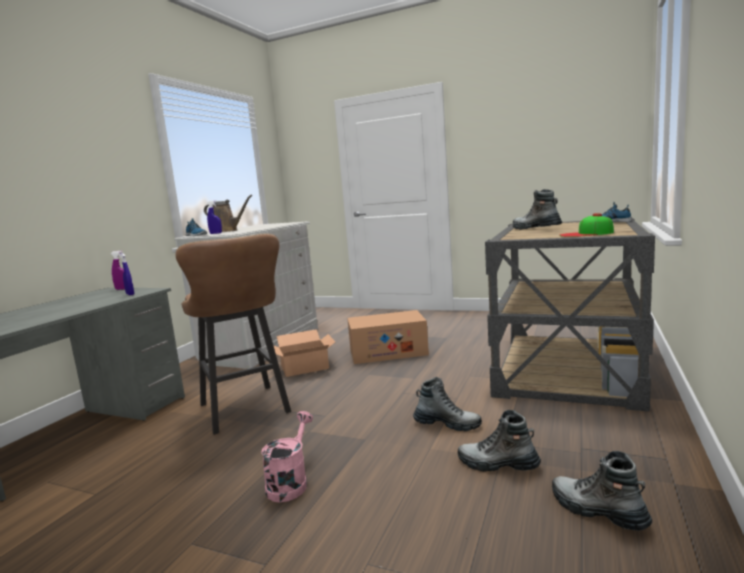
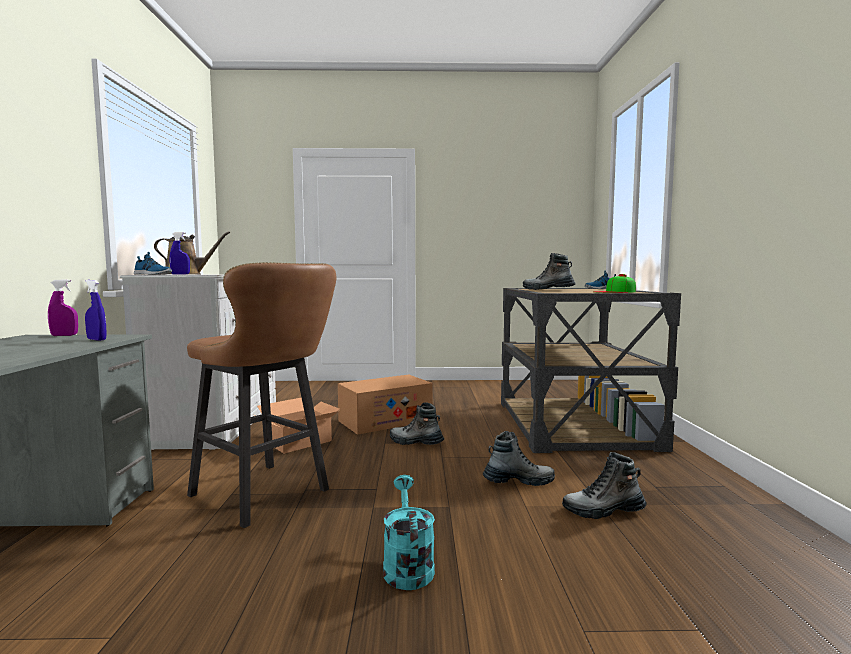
camera: 25 degrees left, 5 degrees down
pink watering can [261,411,313,502] -> turquoise watering can [383,475,435,590]
boot [552,451,652,531] -> boot moved to [390,402,444,445]

